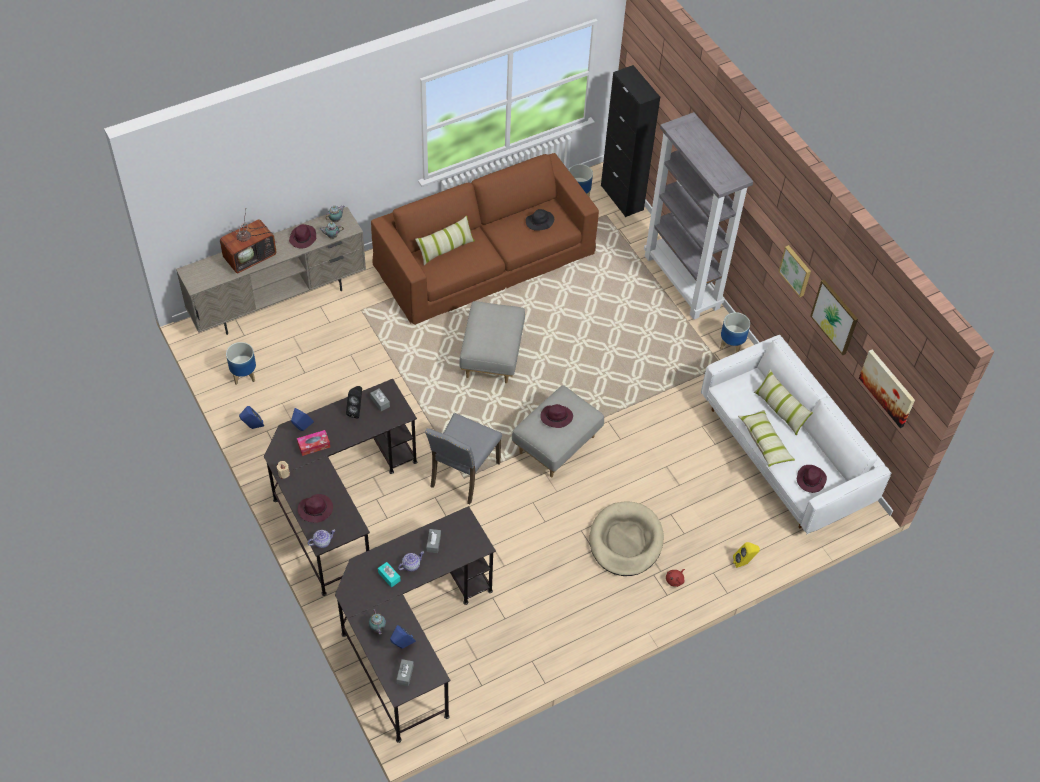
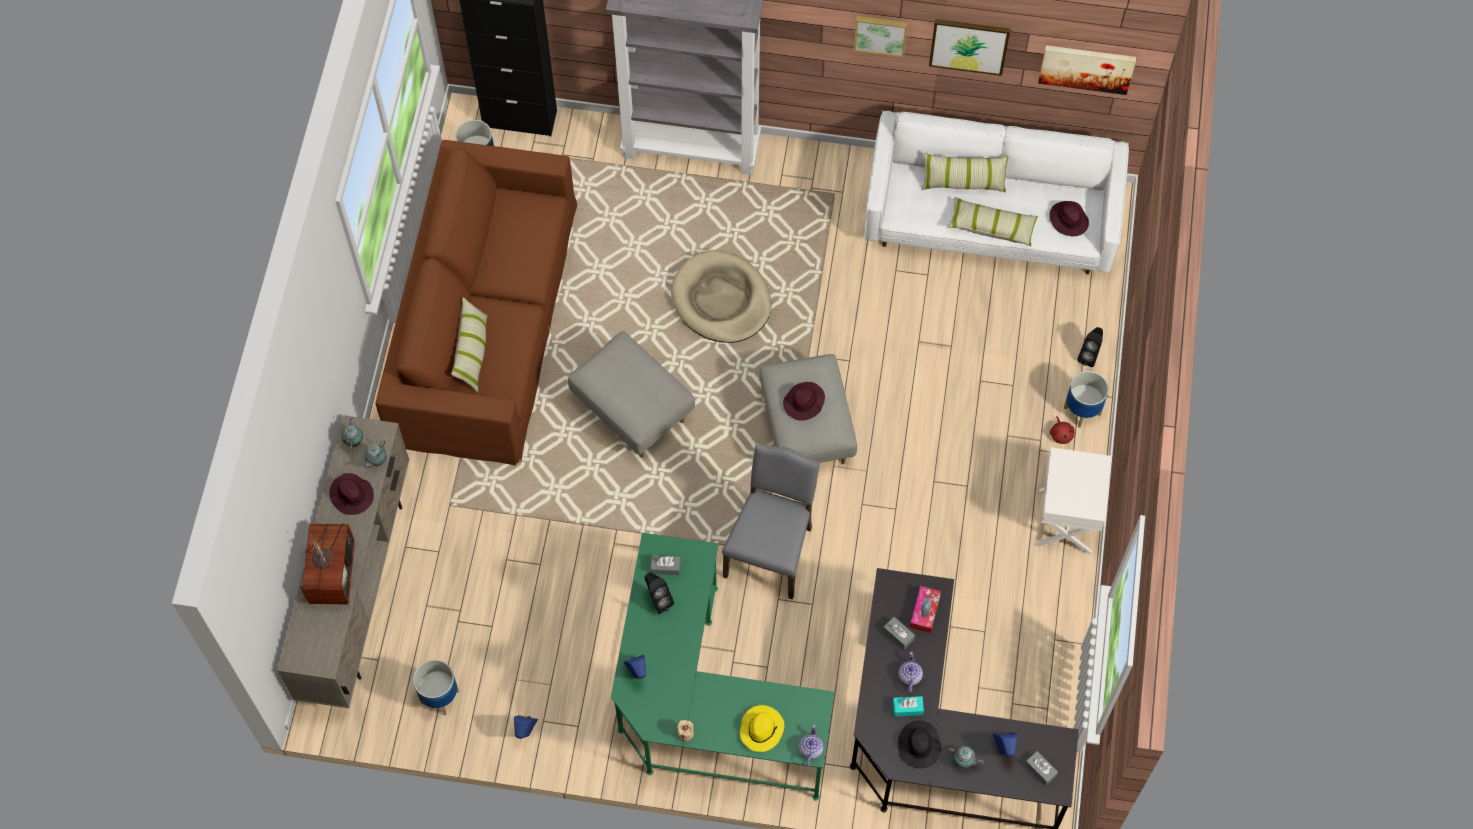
camera: 50 degrees left, 10 degrees up
black desk [264,379,417,596] -> green desk [611,533,834,801]
tissue box [297,430,330,456] -> tissue box moved to [910,586,941,633]
purple hat [298,494,333,523] -> yellow hat [740,705,784,752]
grey chair [425,413,502,504] -> grey chair turned 135 degrees counterclockwise [722,442,820,600]
black hat [526,209,554,231] -> black hat moved to [898,720,942,768]
beige dog bed [589,501,664,576] -> beige dog bed moved to [671,250,771,343]
planter [720,312,750,353] -> planter moved to [1064,371,1109,428]
yellow speaker [733,542,760,568] -> black speaker [1077,327,1103,367]
none -> white nightstand [1033,447,1111,554]

